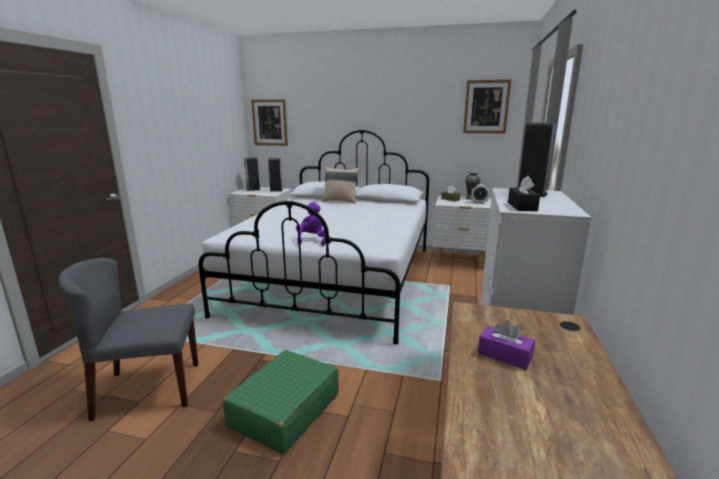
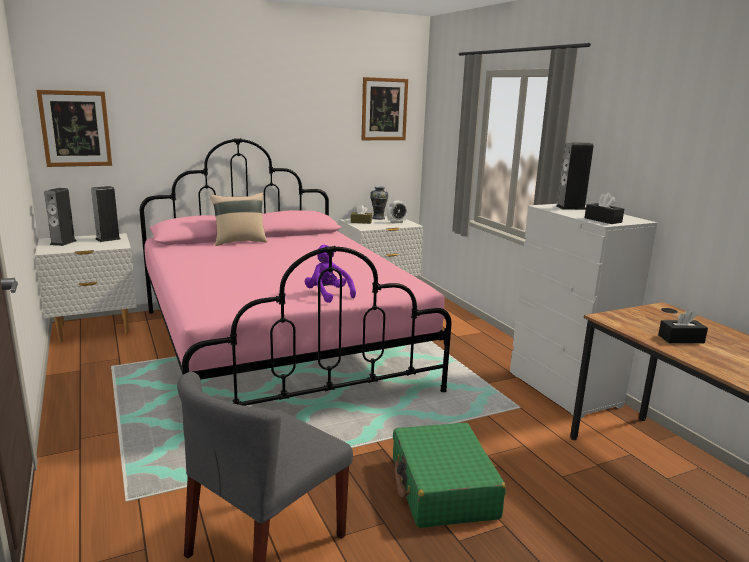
camera: 40 degrees left, 0 degrees up
white bed [198,130,429,345] -> pink bed [140,138,452,406]
purple tissue box [478,320,535,370] -> black tissue box [658,309,708,343]

